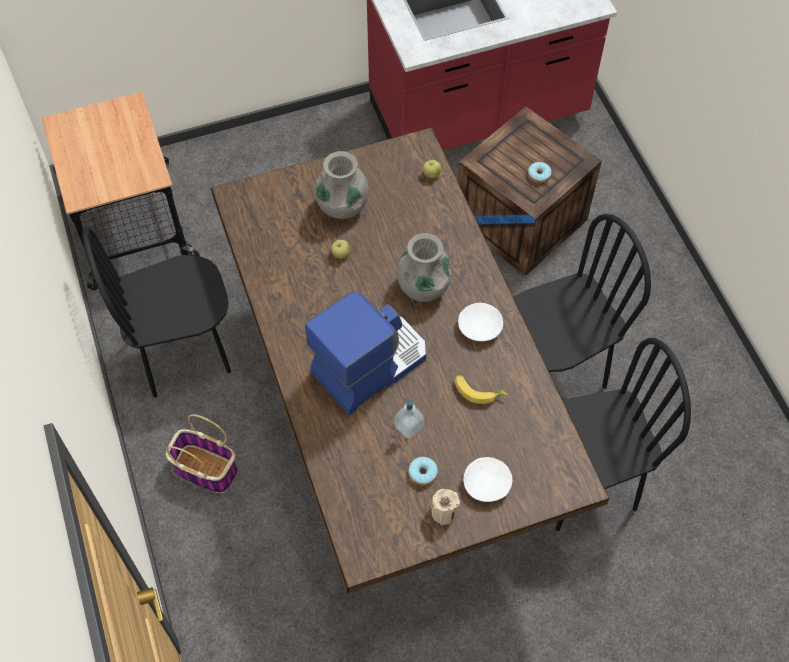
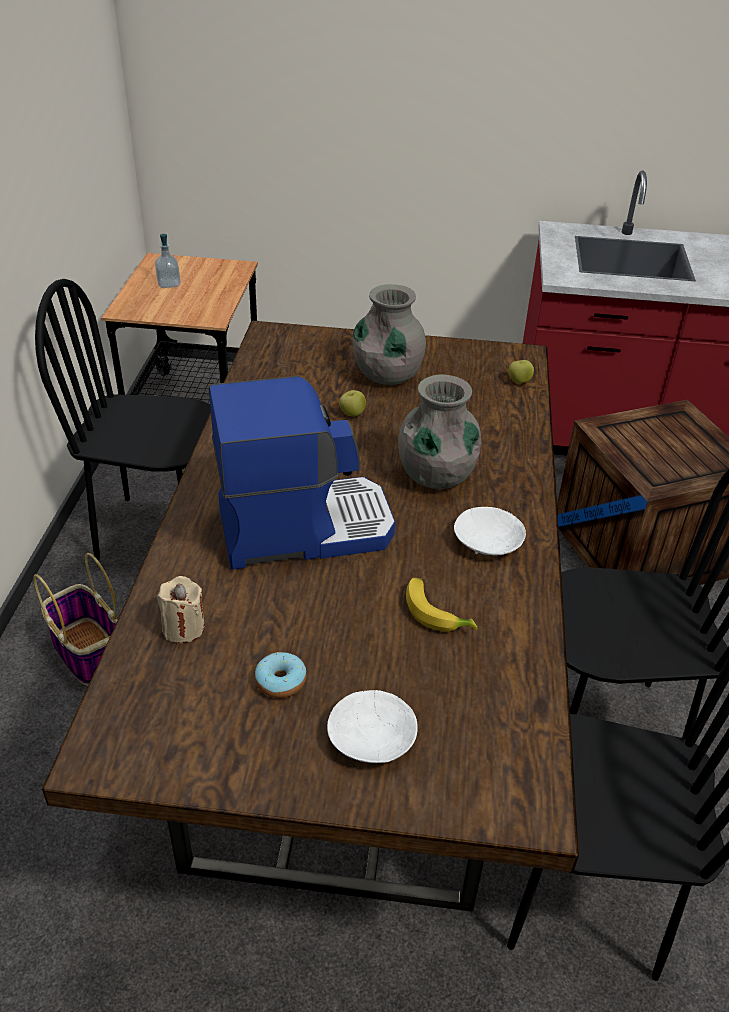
camera: 25 degrees right, 20 degrees down
soap dispenser [395,398,424,439] -> soap dispenser moved to [155,234,180,288]
beige candle [431,489,460,525] -> beige candle moved to [157,576,205,643]
donut [528,162,551,183] -> none

